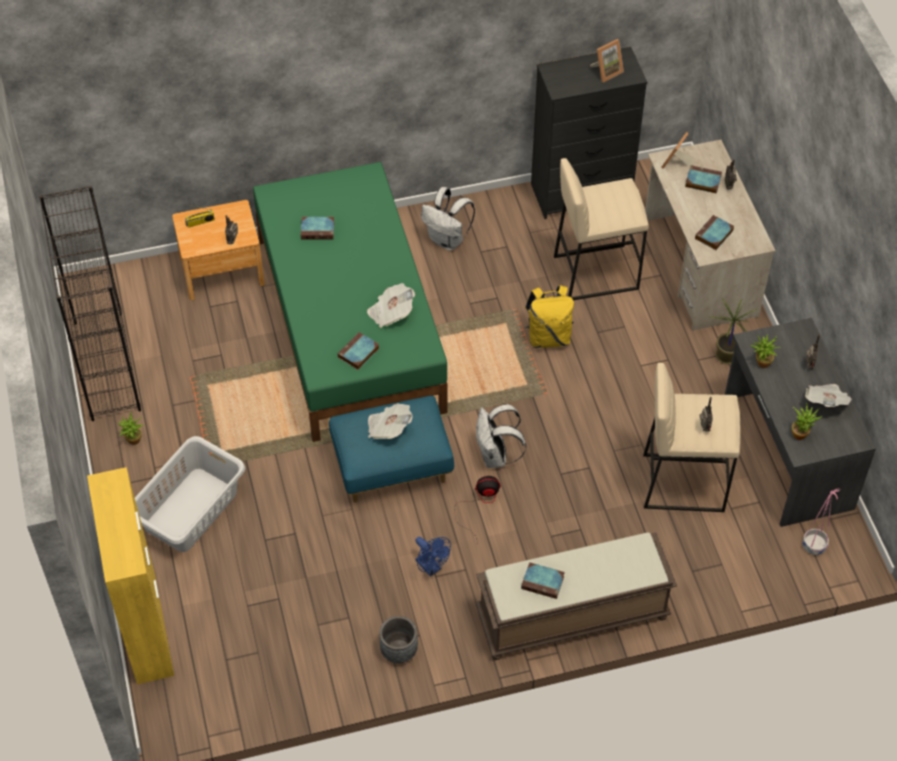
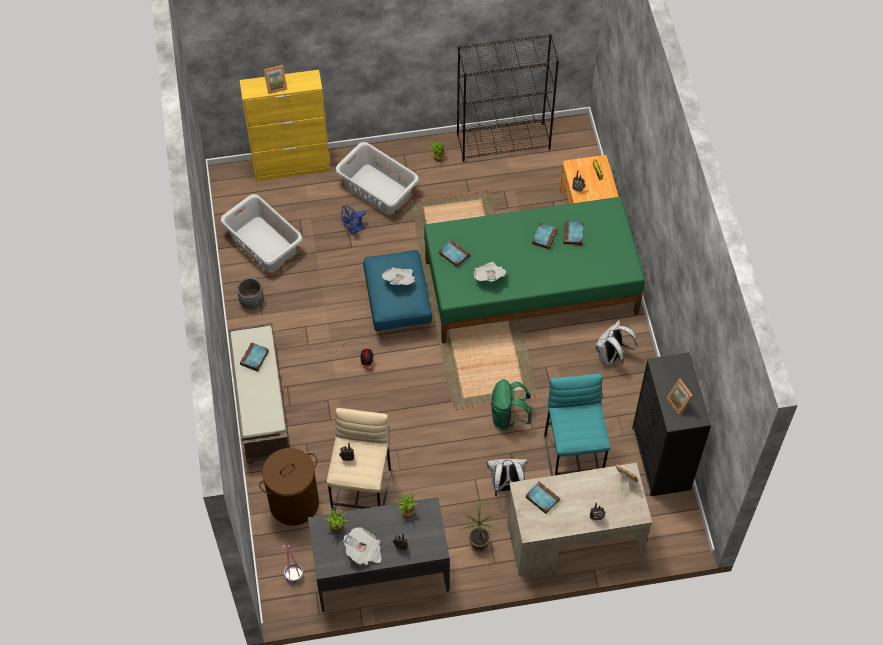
camera: 95 degrees right, 5 degrees up
blue fan [415,537,451,576] -> blue fan moved to [341,205,366,235]
white backpack [476,404,526,468] -> white backpack moved to [487,459,527,496]
yellow backpack [525,285,574,348] -> green backpack [491,379,532,431]
beige stool [554,158,649,300] -> turquoise stool [544,373,610,476]
book [685,165,722,194] -> book moved to [532,223,558,250]
none -> grey laundry basket [220,194,303,271]
none -> brown laundry basket [259,448,319,525]
none -> picture frame [263,65,288,94]

